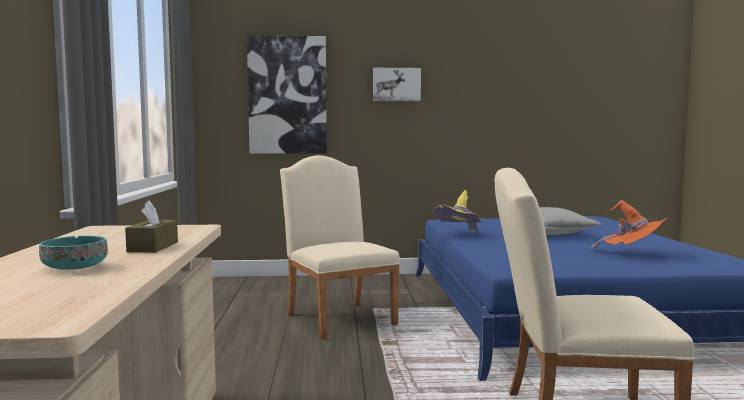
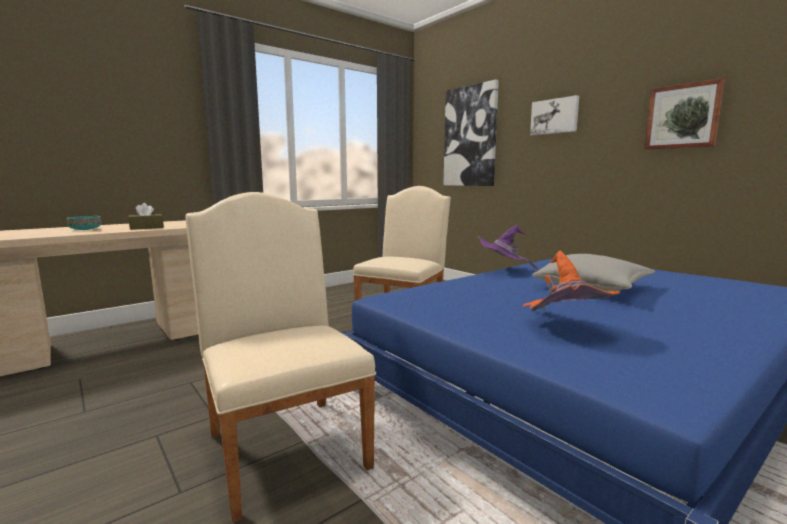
camera: 55 degrees right, 5 degrees up
yellow hat [434,190,482,231] -> purple hat [478,225,539,270]
none -> picture [644,78,725,150]

